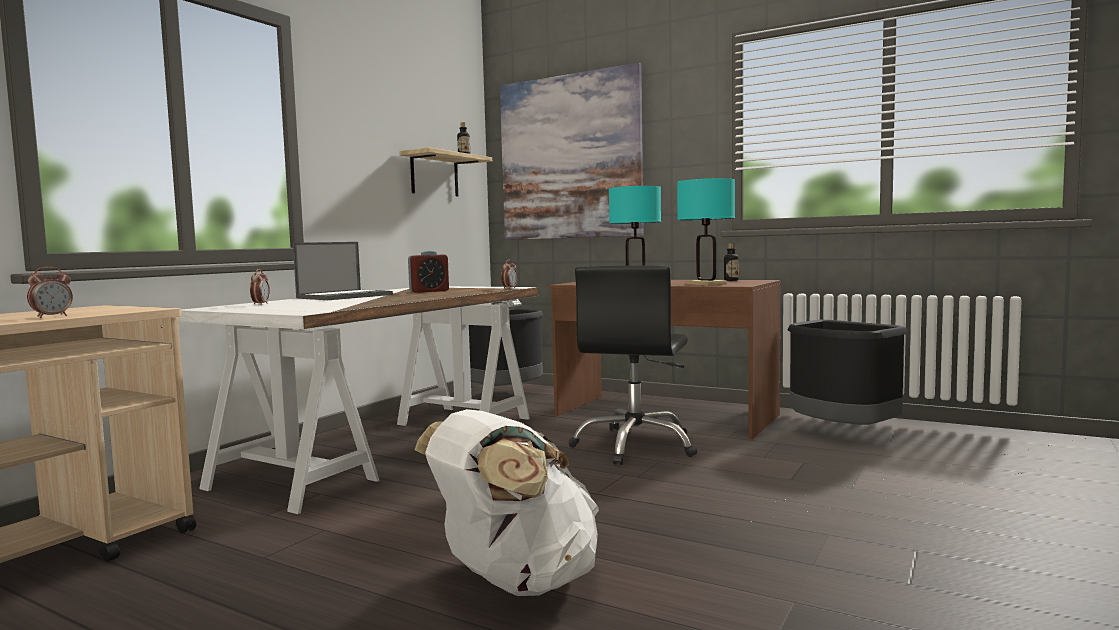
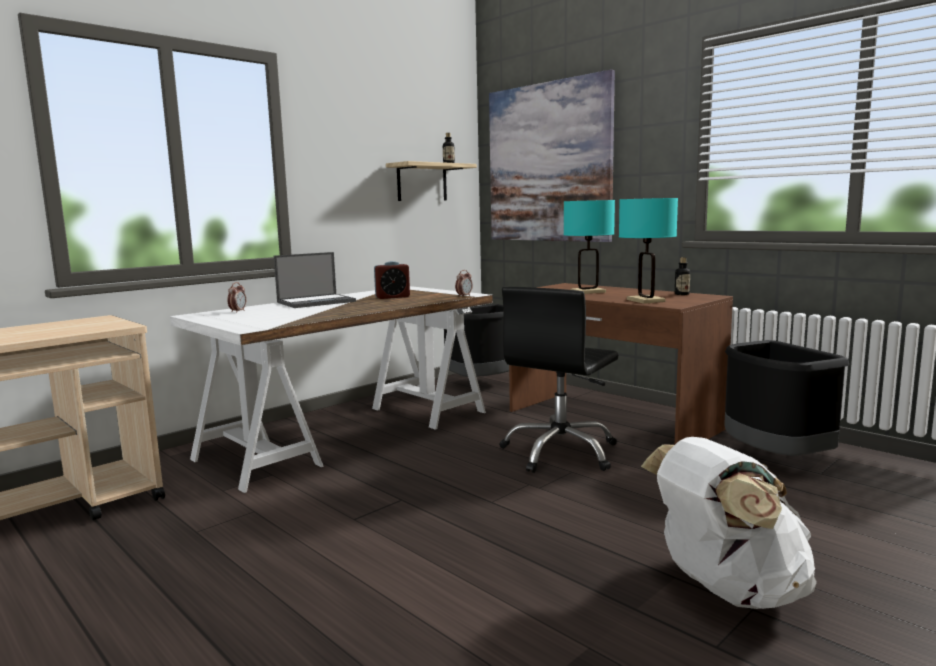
camera: 15 degrees right, 5 degrees up
alarm clock [27,267,73,318] -> none
white backpack [415,409,599,596] -> white backpack moved to [641,437,817,609]

